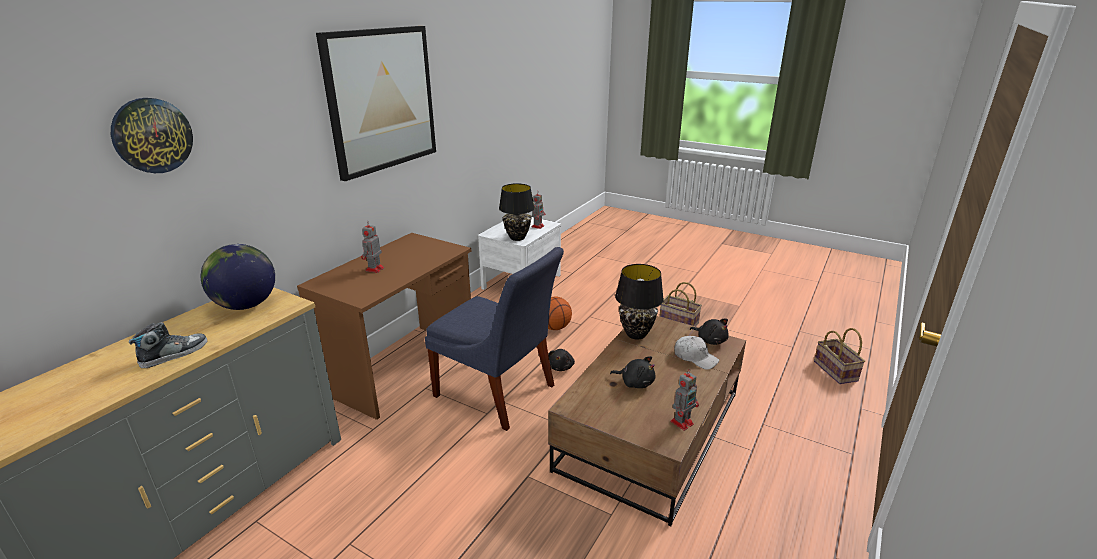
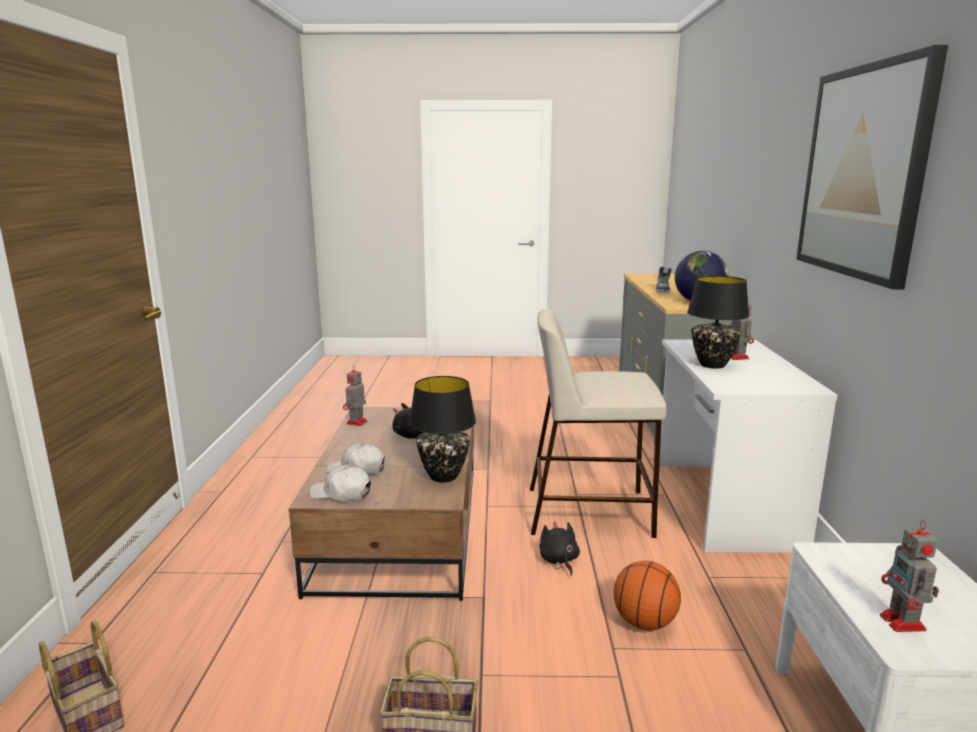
camera: 150 degrees right, 10 degrees down
wall clock [111,98,193,173] -> none
brown desk [297,233,471,420] -> white desk [659,339,838,553]
blue chair [425,247,564,431] -> beige stool [530,308,667,538]
black table lamp [499,183,535,241] -> black table lamp moved to [687,276,749,369]
black plush toy [690,319,729,345] -> white cap [309,465,371,501]

